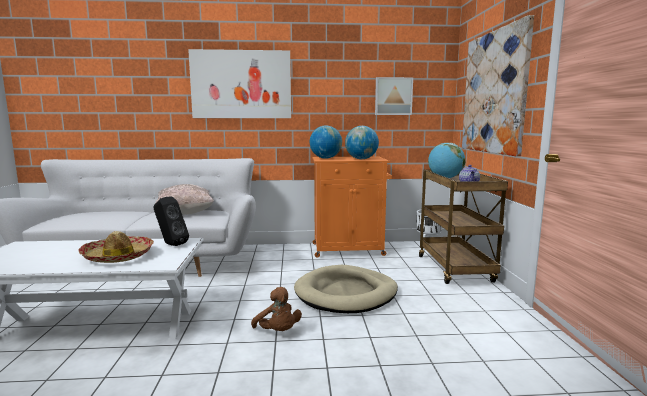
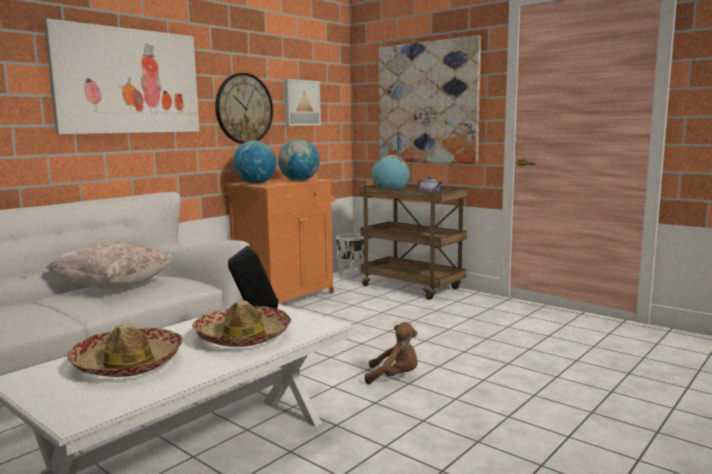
camera: 45 degrees left, 0 degrees up
beige dog bed [294,265,398,313] -> none
none -> hat [67,323,182,377]
none -> wall clock [215,73,273,144]

